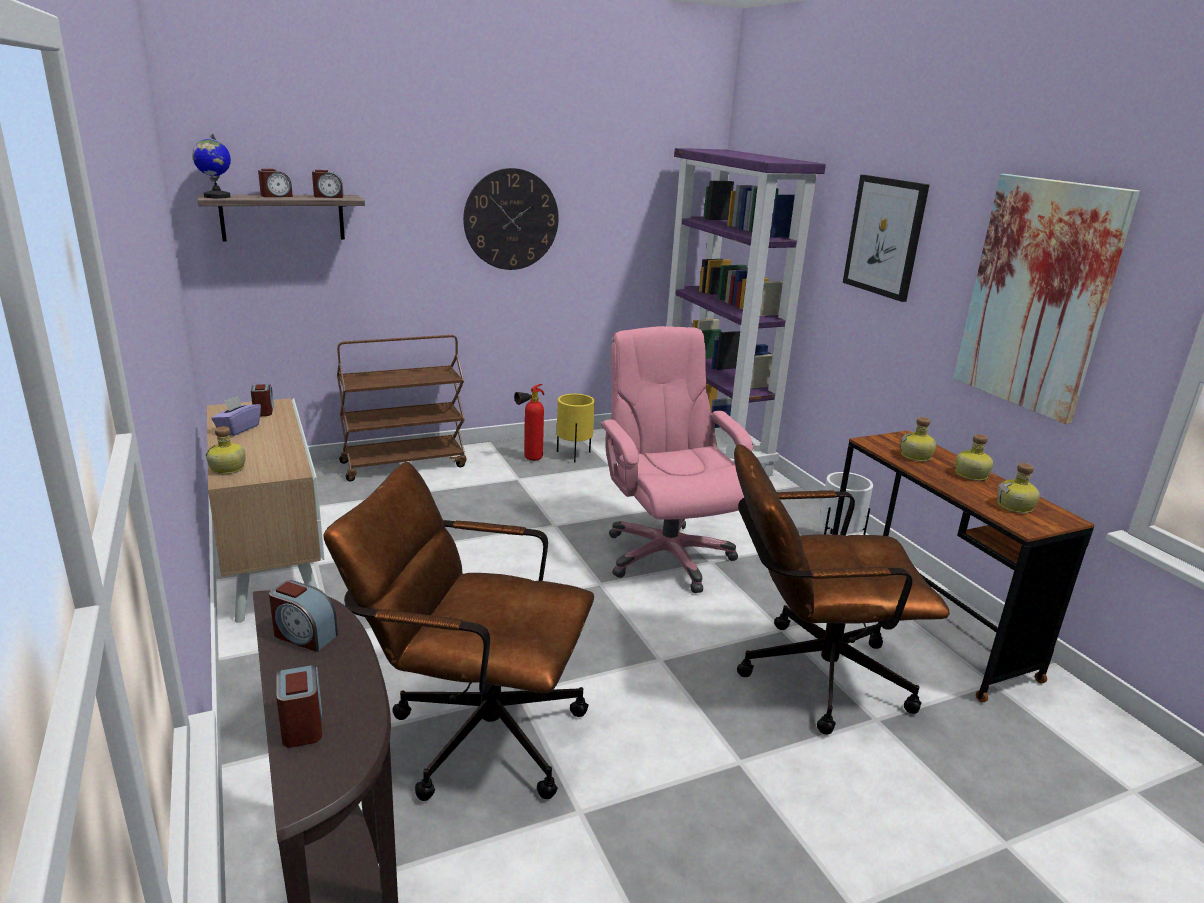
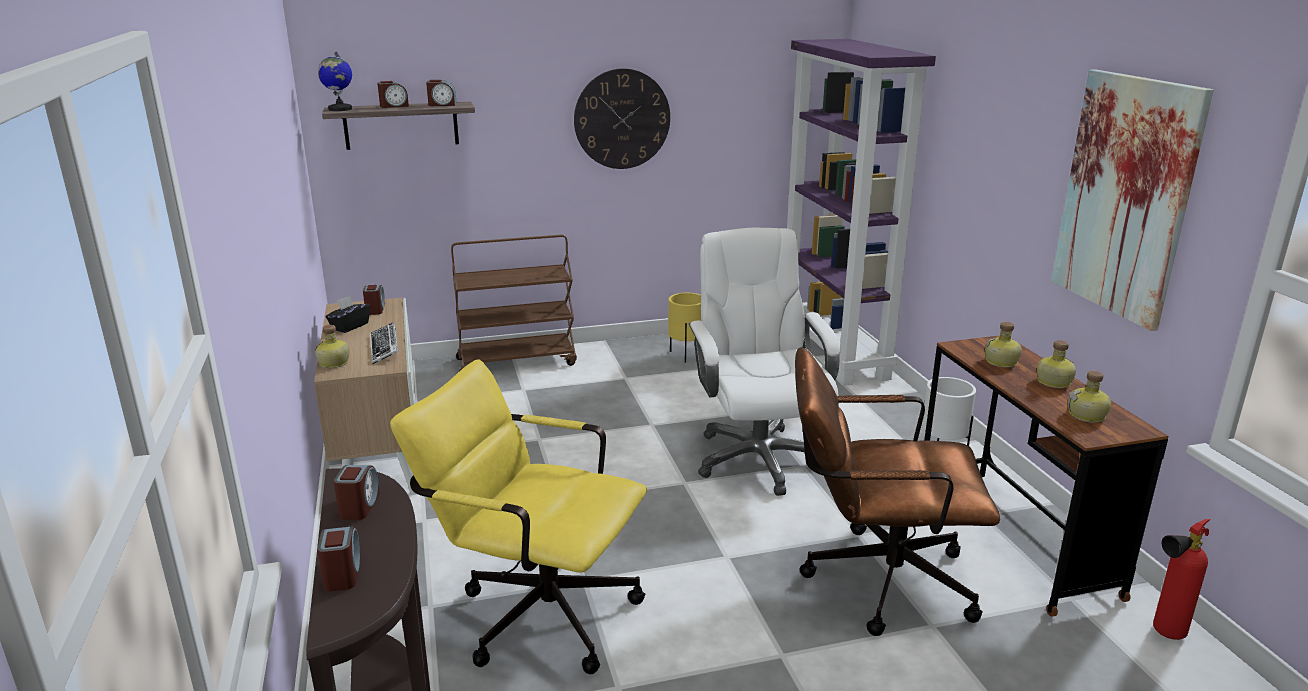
camera: 10 degrees right, 0 degrees up
purple tissue box [211,395,261,436] -> black tissue box [326,296,370,333]
alarm clock [269,580,338,652] -> alarm clock turned 120 degrees counterclockwise [334,465,380,520]
brown office chair [323,462,594,801] -> yellow office chair [390,359,647,674]
fire extinguisher [514,384,544,461] -> fire extinguisher moved to [1153,519,1210,640]
pink office chair [600,326,753,593] -> white office chair [689,228,841,496]
picture [843,175,929,302] -> none
none -> keyboard [370,323,399,364]

